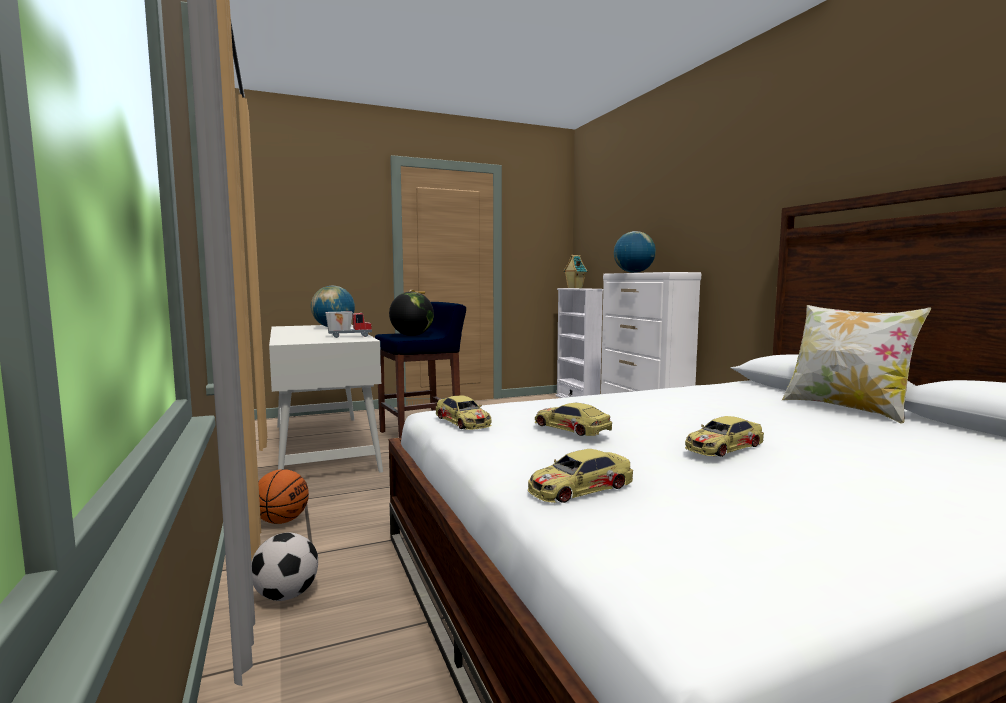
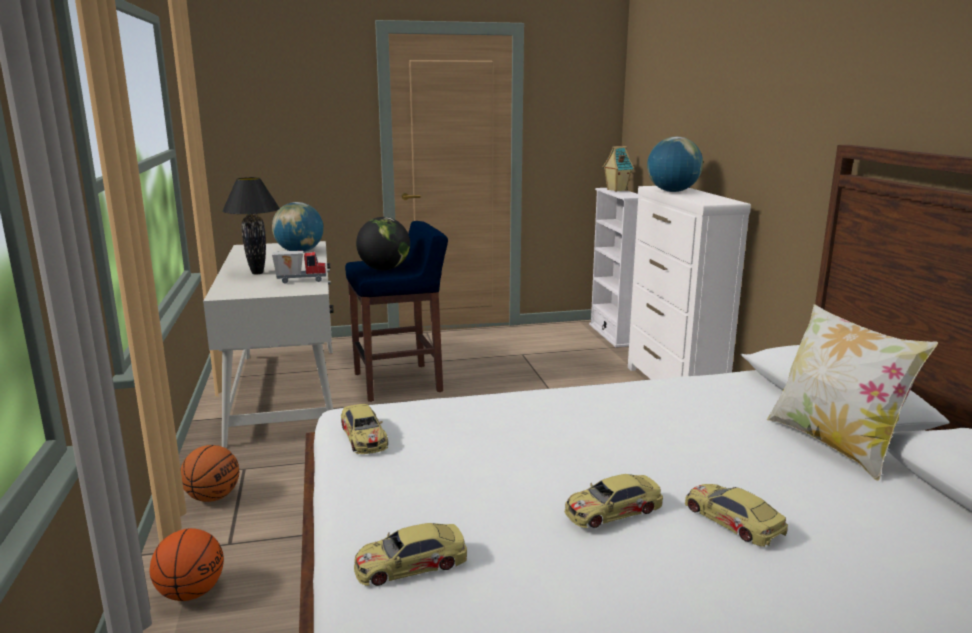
camera: 10 degrees right, 10 degrees up
football [252,532,318,601] -> basketball [150,528,224,601]
toy car [535,403,612,436] -> toy car moved to [685,484,788,547]
none -> black table lamp [222,177,280,274]

